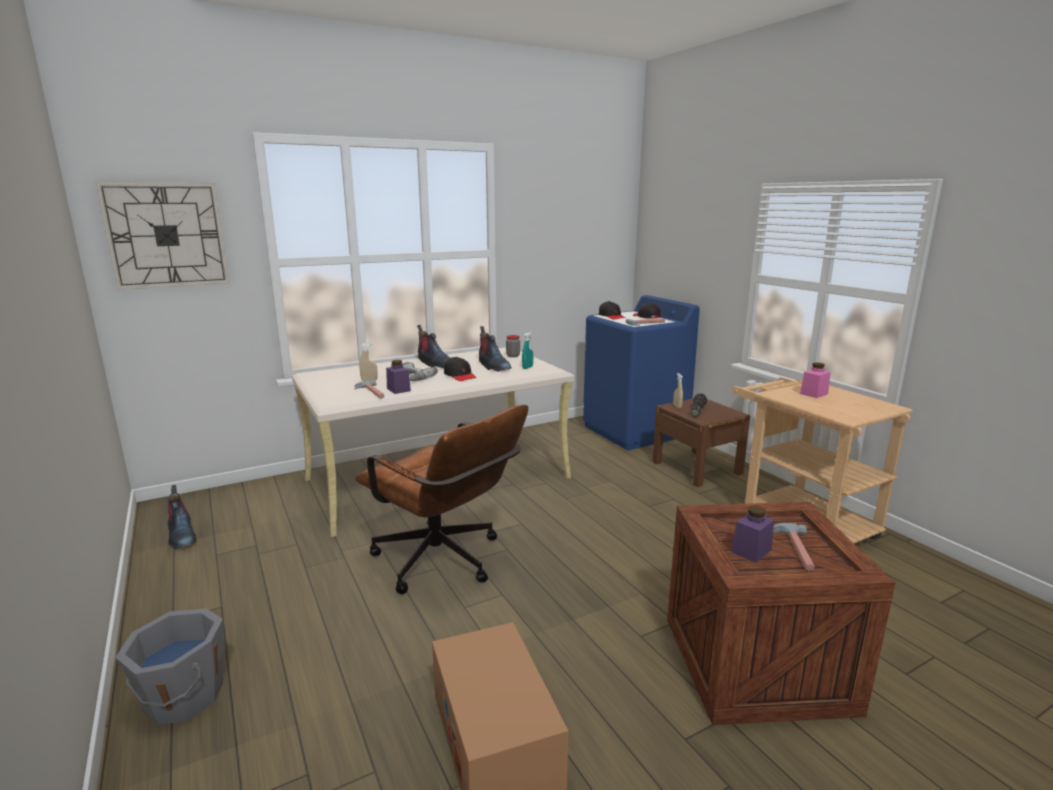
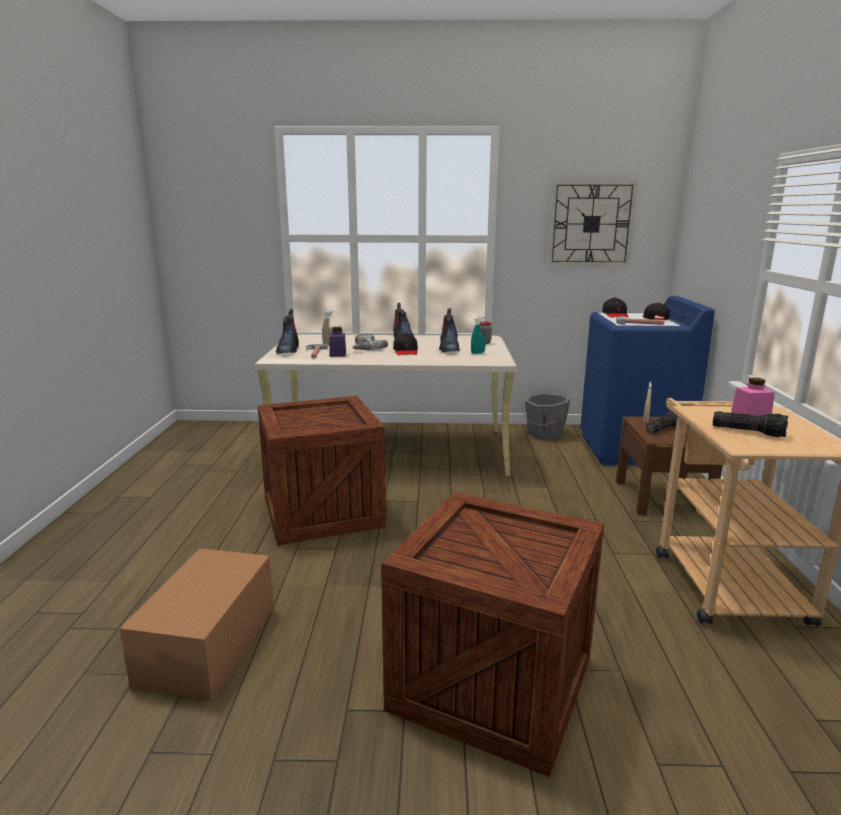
camera: 30 degrees right, 0 degrees up
wall clock [95,182,230,290] -> wall clock moved to [548,181,637,266]
grey bucket [115,609,224,725] -> grey bucket moved to [524,393,570,440]
boot [168,485,196,549] -> boot moved to [275,309,299,354]
brown office chair [355,405,528,594] -> crate [258,396,386,546]
purple jar [731,506,774,563] -> none
hammer [773,523,814,571] -> none
none -> flashlight [713,411,788,437]

